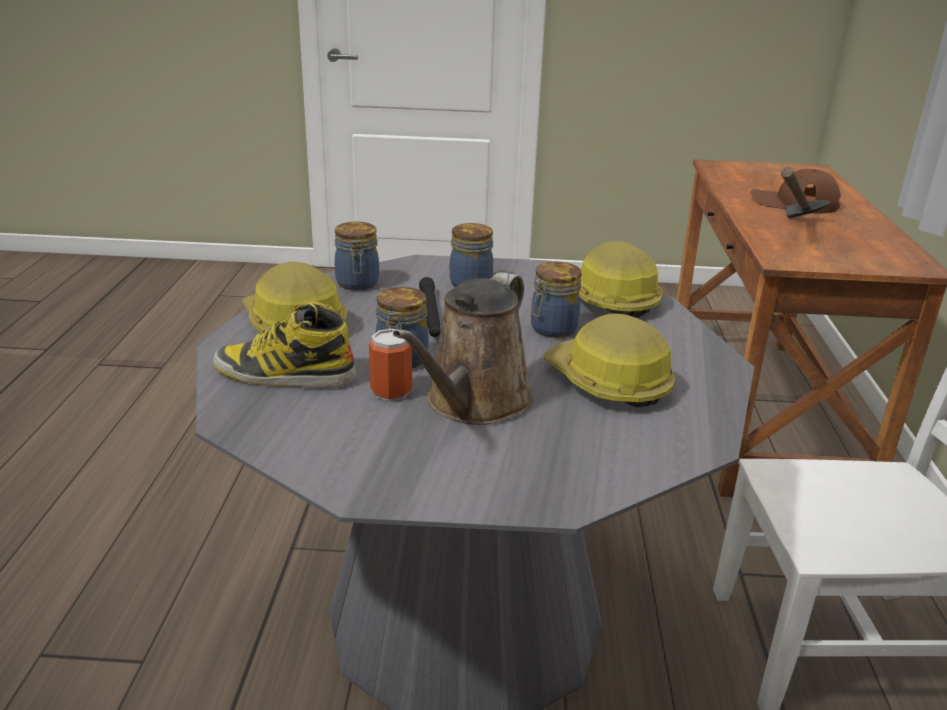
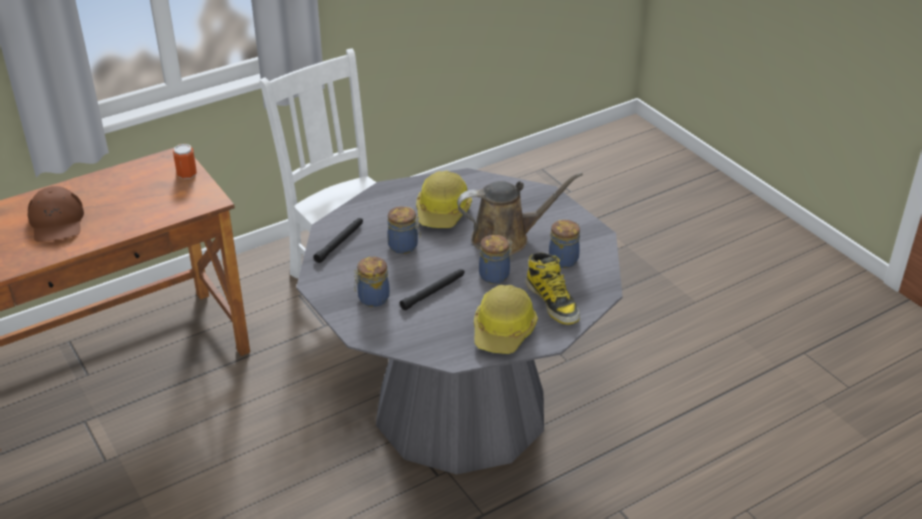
camera: 125 degrees left, 10 degrees up
jar [334,222,379,290] -> jar moved to [549,220,580,268]
can [369,329,412,401] -> can moved to [173,144,197,179]
hard hat [579,241,663,318] -> black flashlight [313,218,363,263]
hammer [781,167,830,218] -> none

